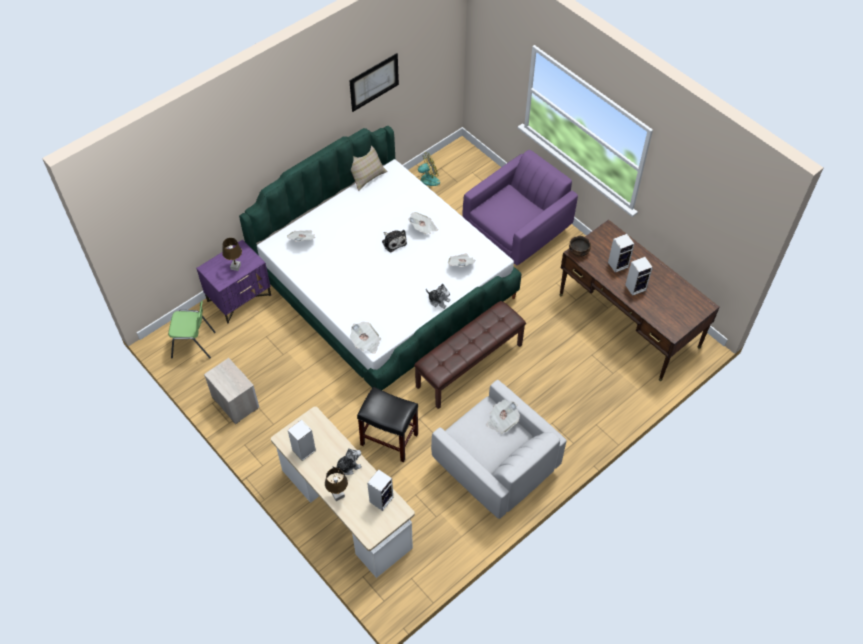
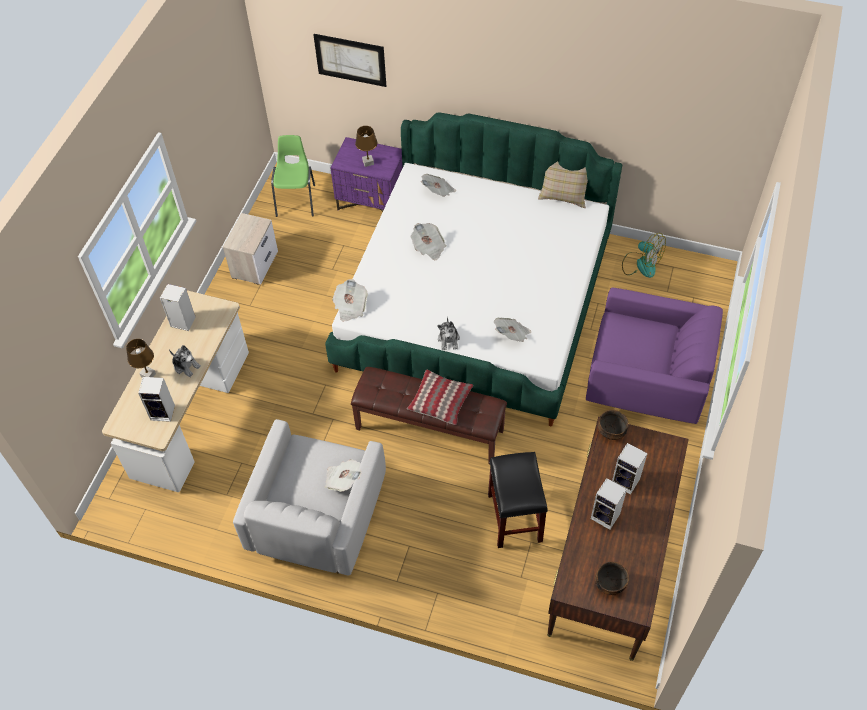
camera: 60 degrees right, 0 degrees up
green chair [168,301,216,358] -> green chair turned 150 degrees counterclockwise [271,135,315,217]
picture [349,53,399,112] -> picture moved to [313,34,386,87]
black stool [357,387,418,463] -> black stool moved to [488,452,548,548]
plush toy [382,230,407,252] -> none
newspaper [408,212,438,234] -> newspaper moved to [411,223,447,260]
none -> pillow [407,370,473,425]
none -> bowl [595,562,629,595]

